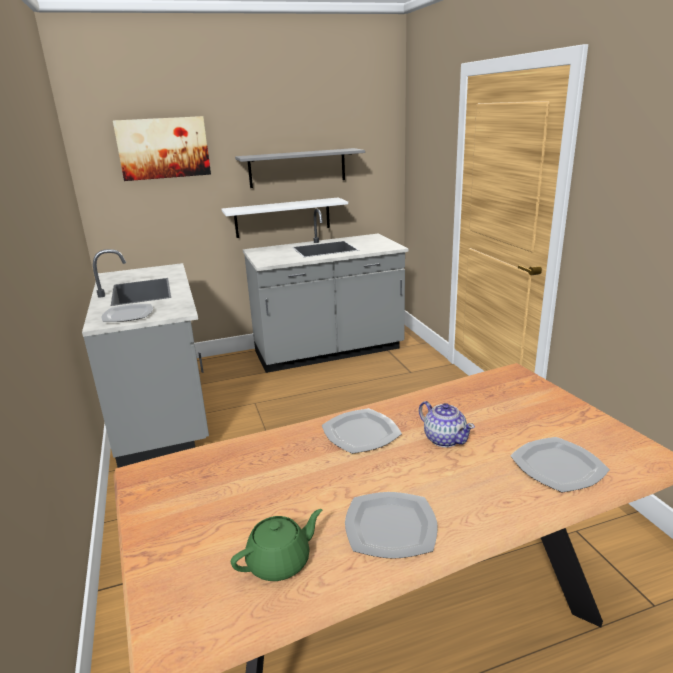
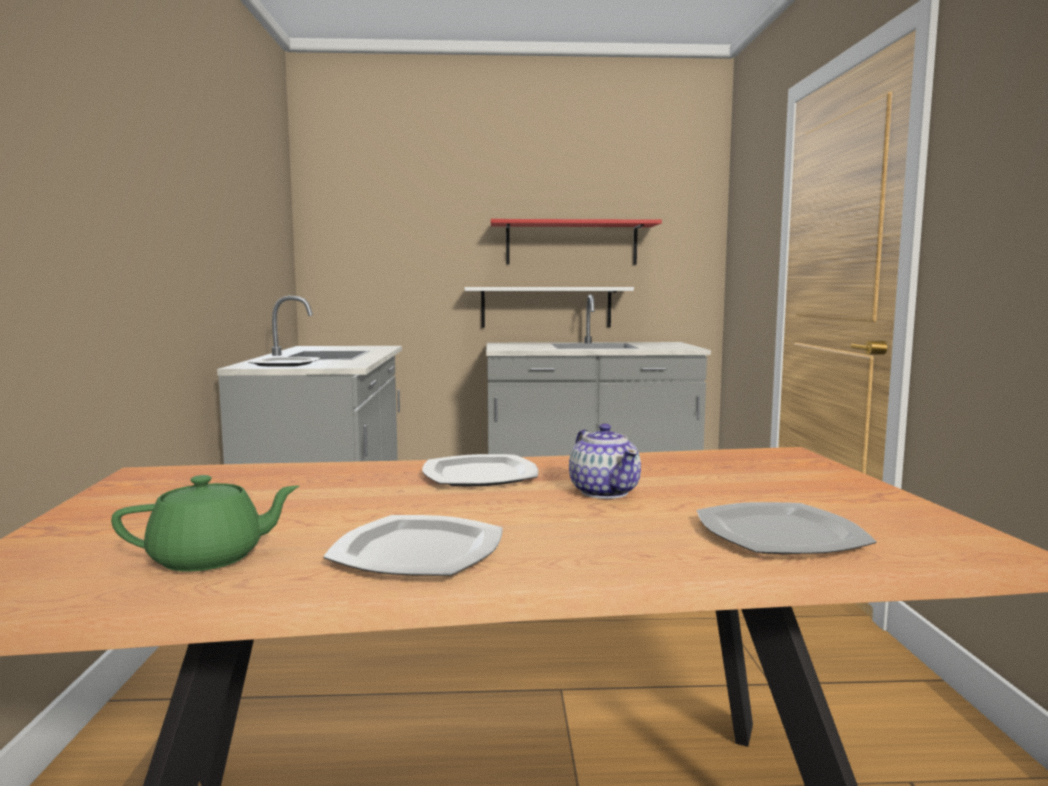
camera: 15 degrees right, 15 degrees down
picture [113,116,211,181] -> none
grey shelf [235,148,365,188] -> red shelf [491,219,662,264]

